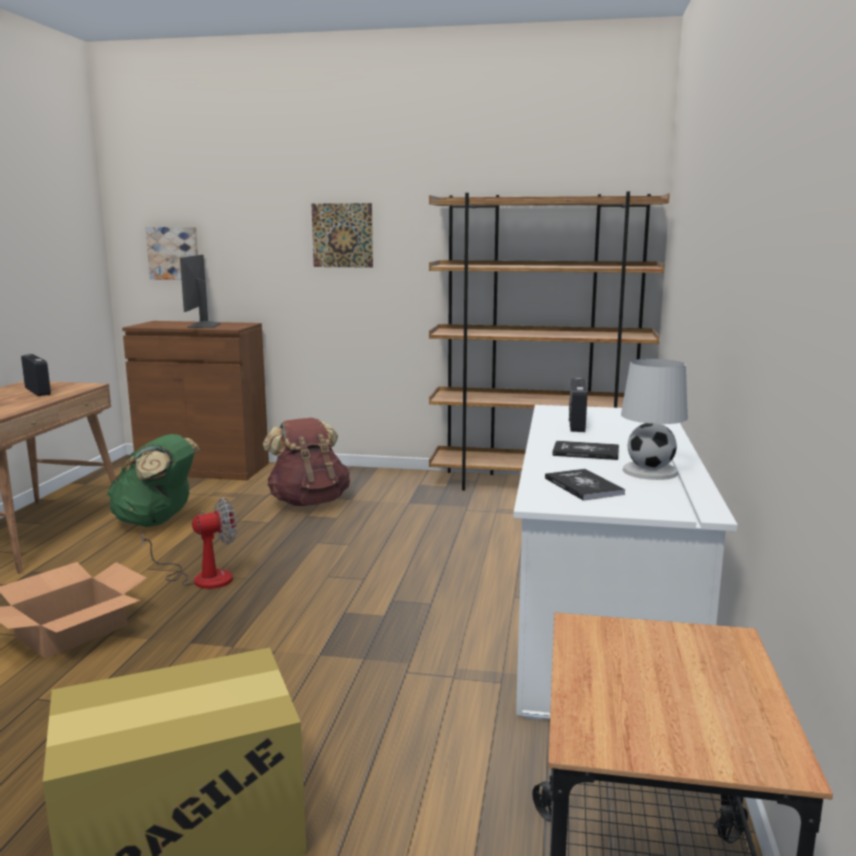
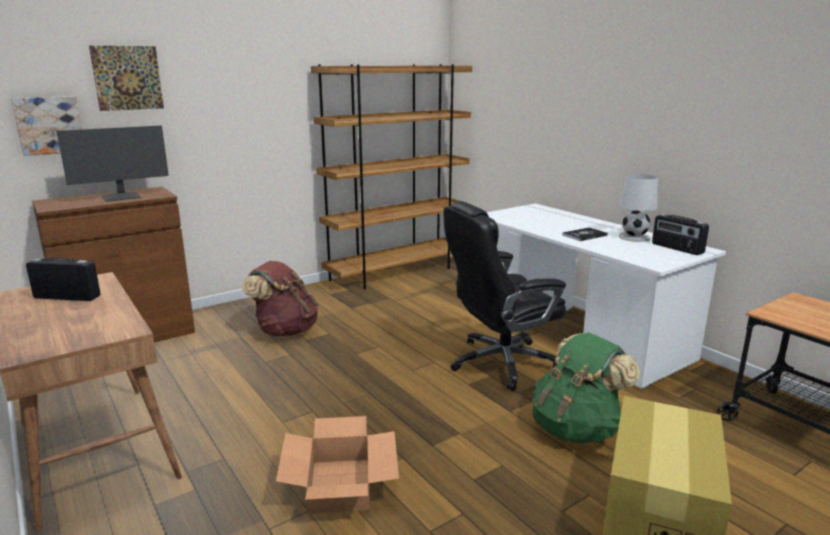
camera: 45 degrees left, 5 degrees up
green backpack [107,434,200,527] -> green backpack moved to [533,333,640,443]
fan [141,498,237,589] -> none
monitor [180,255,221,328] -> monitor turned 75 degrees counterclockwise [57,125,169,202]
picture [312,203,373,268] -> picture moved to [89,45,164,111]
book [545,469,625,501] -> none
radio [569,378,587,432] -> radio moved to [652,214,709,255]
none -> black office chair [444,201,566,391]

